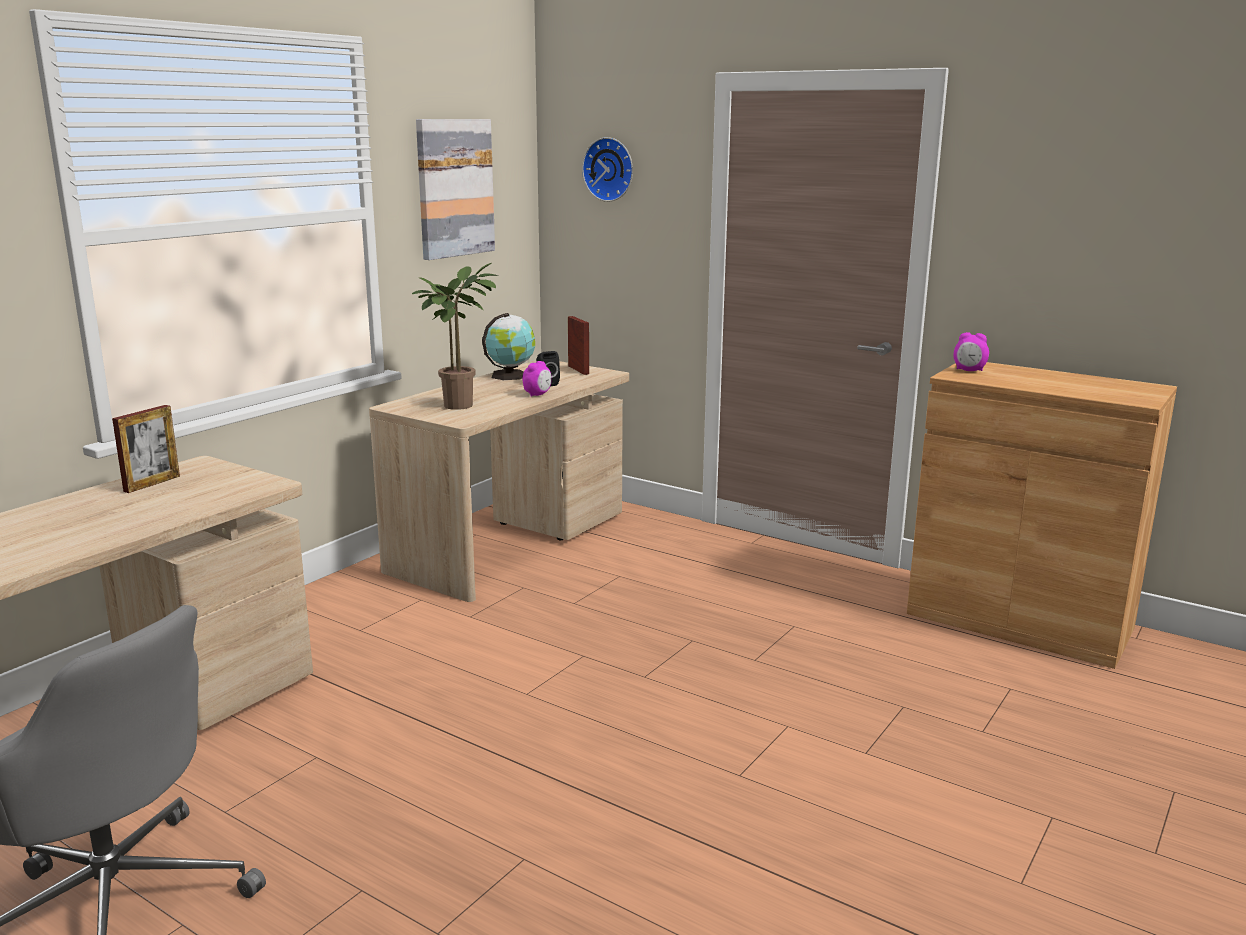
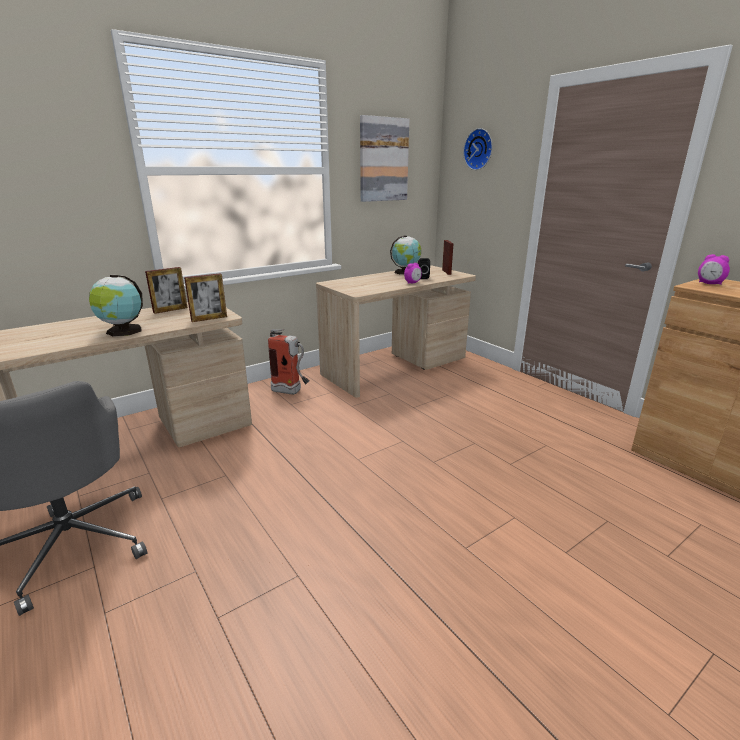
camera: 20 degrees right, 5 degrees up
potted plant [412,263,499,410] -> none
none -> globe [89,275,143,337]
none -> picture frame [184,273,227,322]
none -> fire extinguisher [268,329,309,395]

